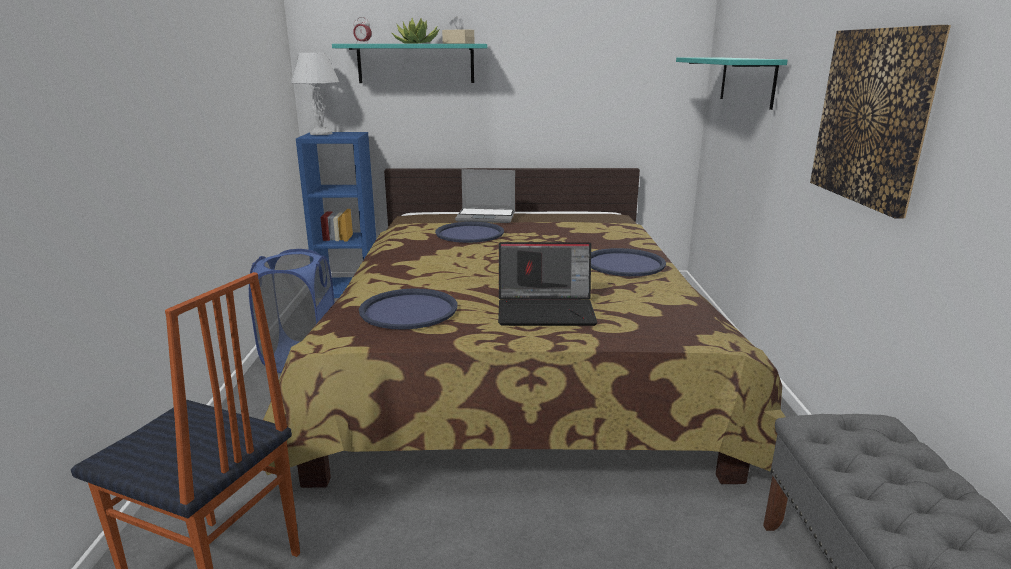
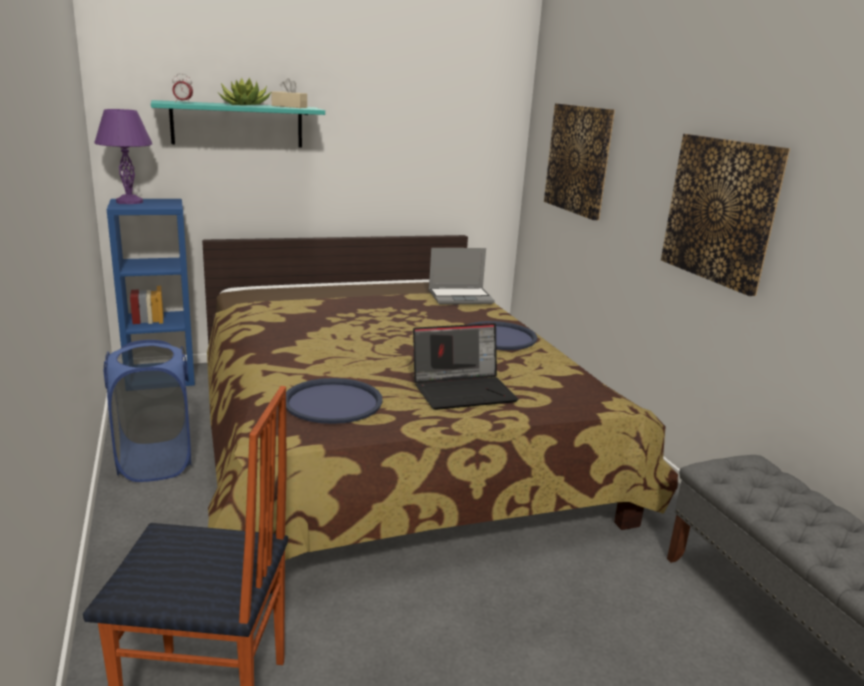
camera: 20 degrees left, 0 degrees up
white table lamp [291,53,339,135] -> purple table lamp [94,109,153,204]
blue tray [435,222,504,243] -> none
laptop [455,169,515,223] -> laptop moved to [429,248,495,305]
turquoise shelf [676,58,788,110] -> picture [544,103,615,220]

